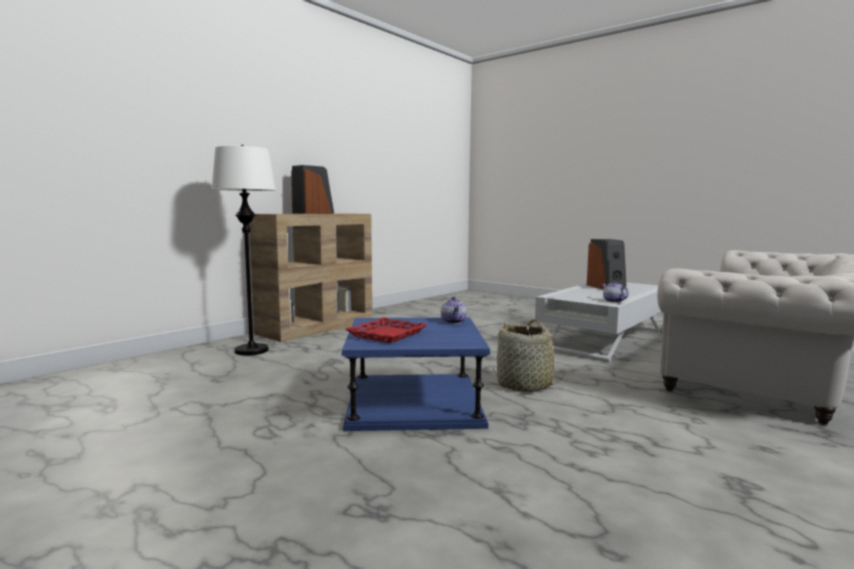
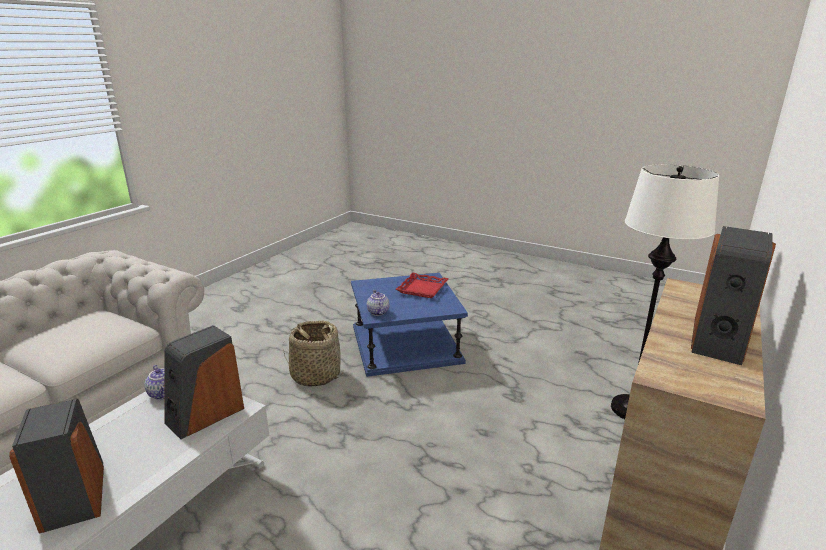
camera: 170 degrees right, 15 degrees up
none -> speaker [165,325,244,439]

